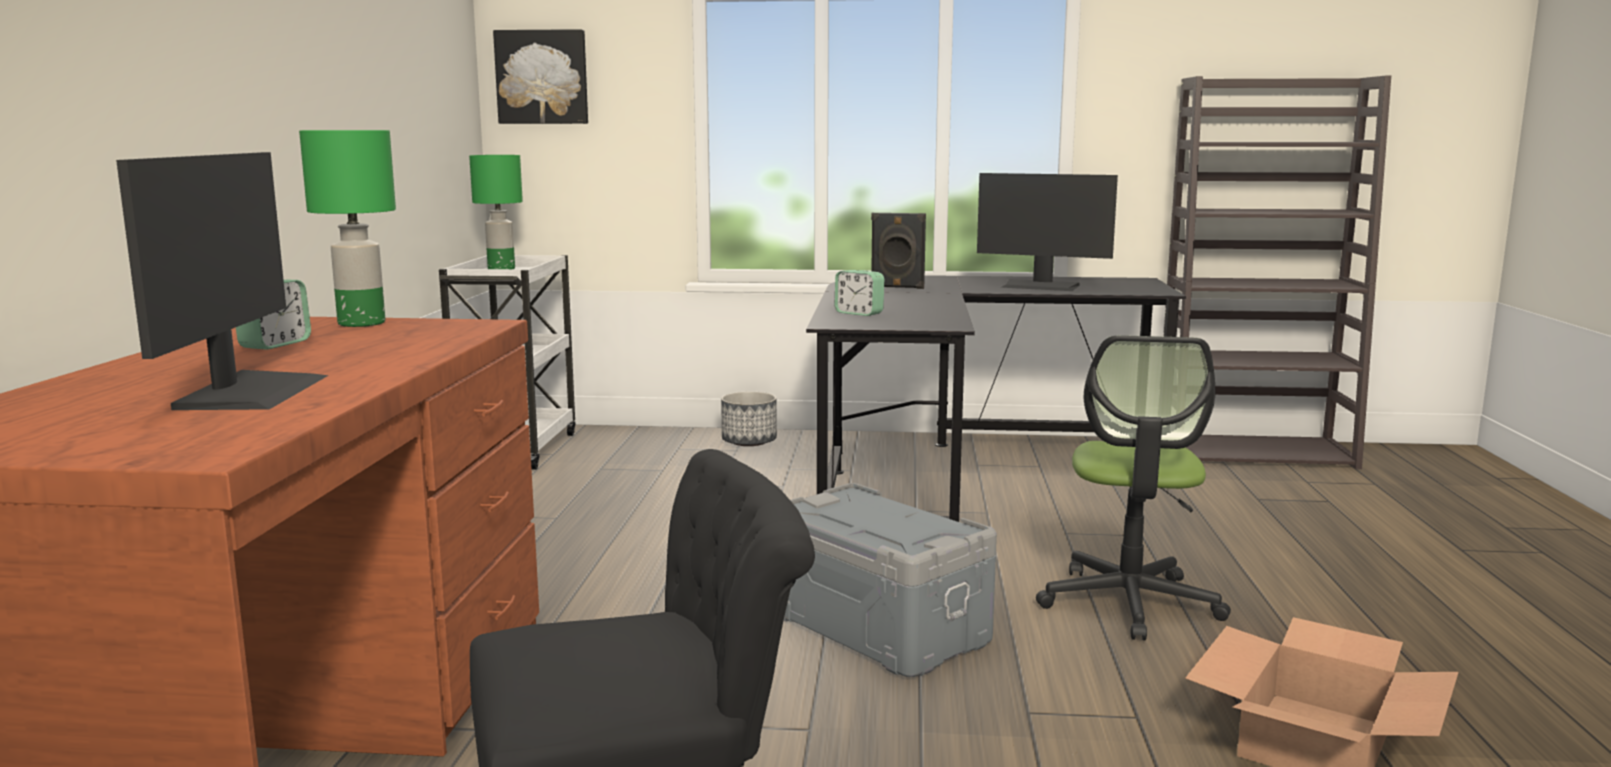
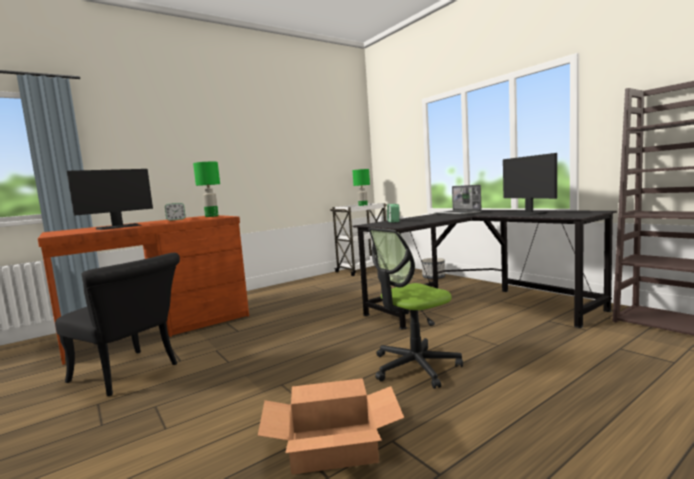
camera: 50 degrees right, 5 degrees down
picture [493,29,588,124] -> none
grey storage box [784,483,997,677] -> none
black speaker [871,213,926,289] -> laptop [435,185,482,215]

